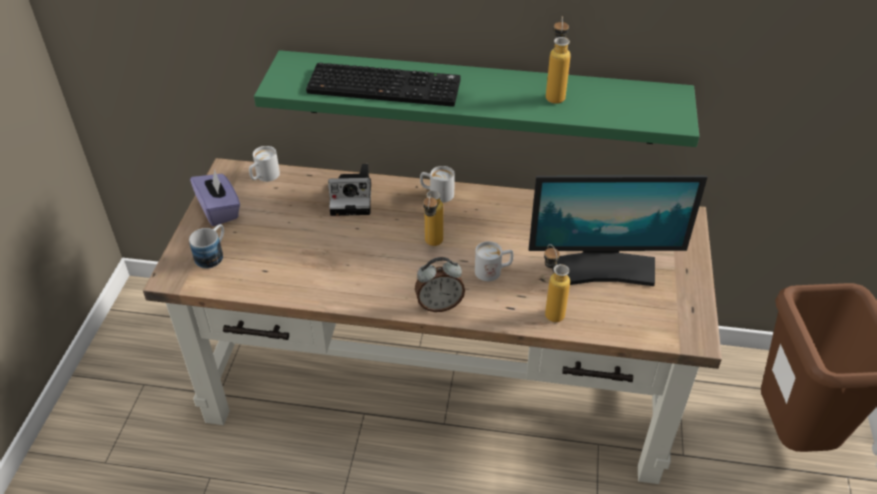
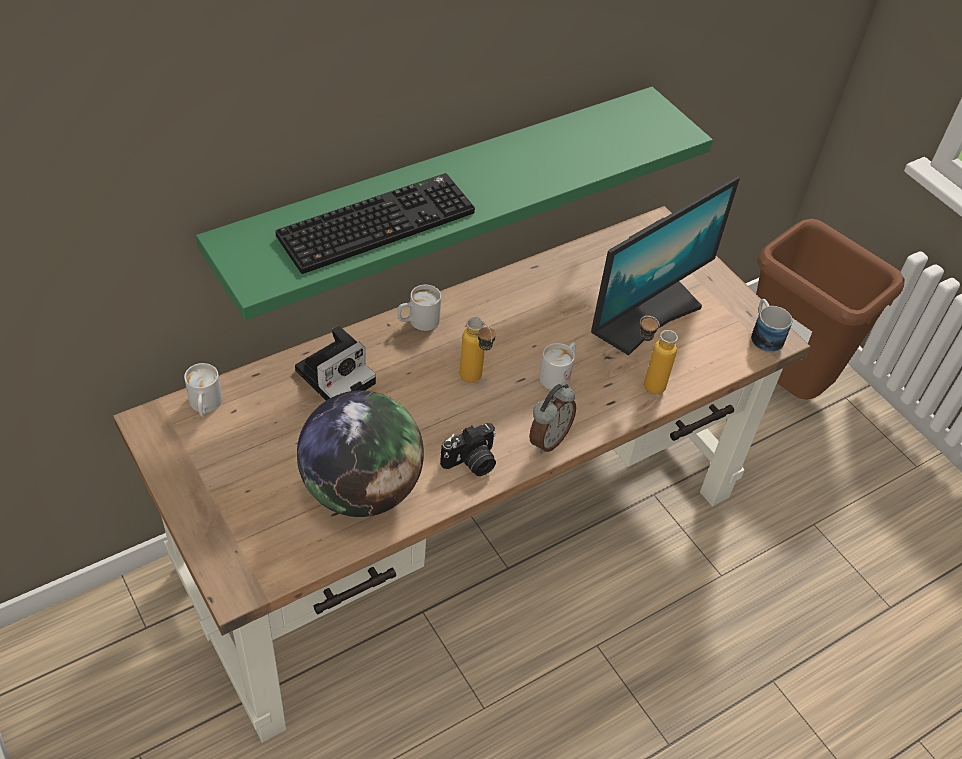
camera: 45 degrees left, 5 degrees up
mug [189,224,224,269] -> mug moved to [751,299,793,352]
purple tissue box [190,170,240,226] -> none
bottle [546,16,571,104] -> none
none -> globe [297,390,424,517]
none -> camera [440,423,496,476]

